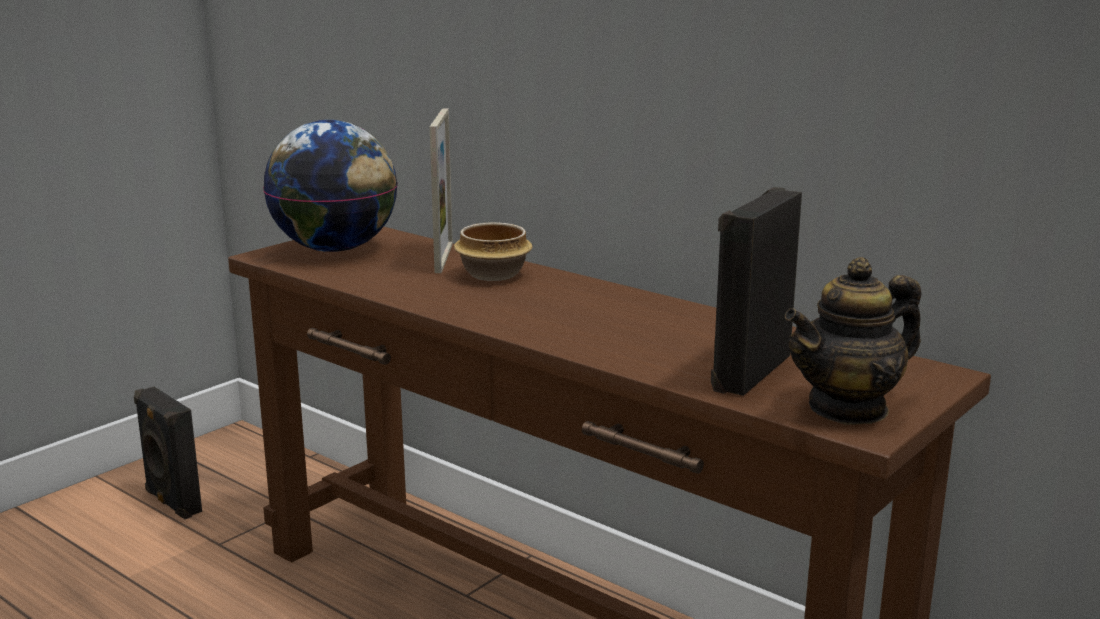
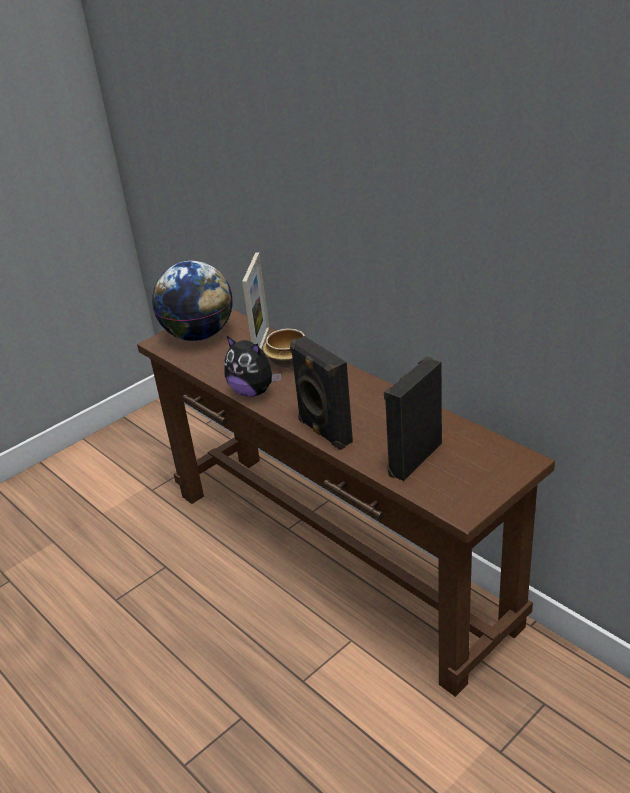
camera: 10 degrees right, 15 degrees up
black speaker [134,387,202,519] -> black speaker moved to [290,336,353,450]
teapot [785,257,921,425] -> none
none -> plush toy [224,335,281,397]

